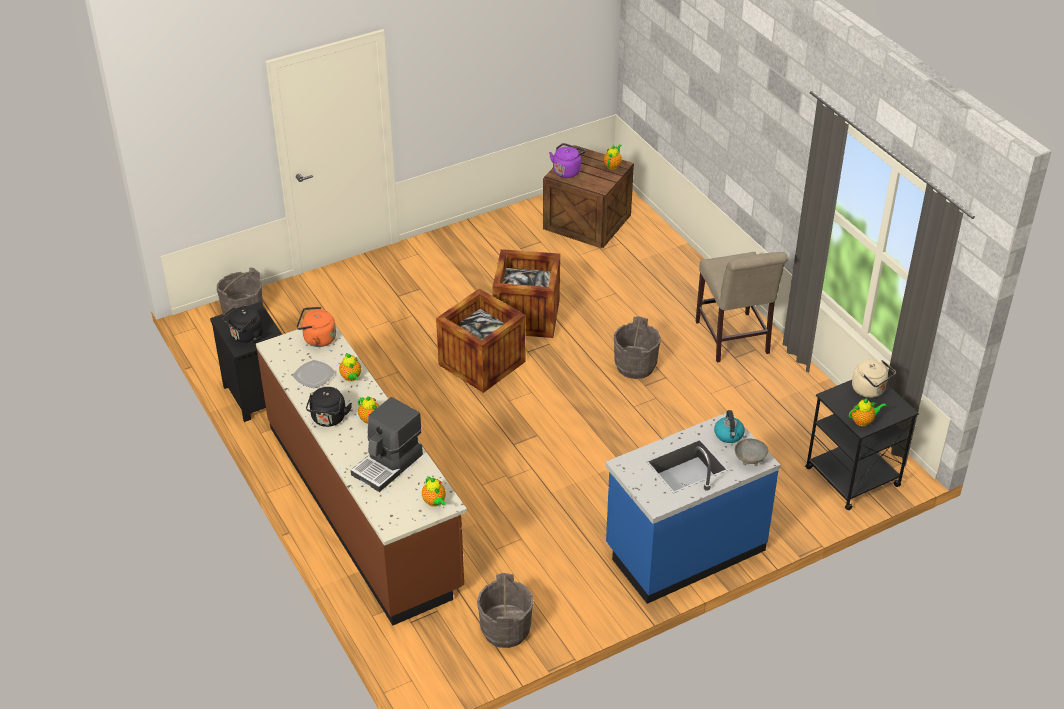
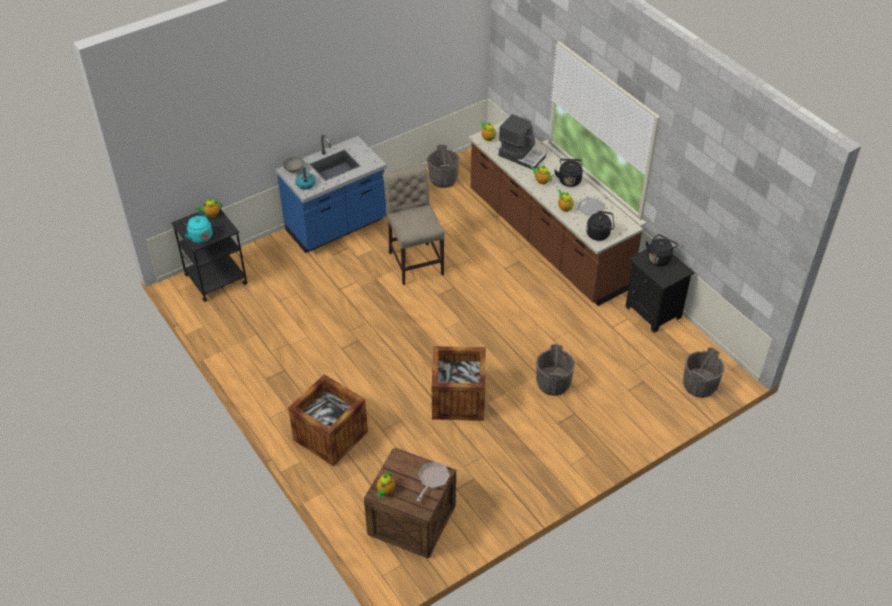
camera: 175 degrees right, 5 degrees up
orange kettle [297,306,336,347] -> black kettle [586,211,614,241]
coffee machine [351,397,423,492] -> coffee machine turned 90 degrees clockwise [499,114,546,170]
crate [436,289,525,393] -> crate moved to [288,374,368,466]
purple kettle [549,143,586,178] -> frying pan [416,462,450,502]
grey bucket [614,316,661,379] -> grey bucket moved to [536,344,575,396]
beige chair [696,252,788,363] -> beige chair moved to [383,164,445,285]
beige kettle [852,359,896,398] -> turquoise kettle [181,212,212,243]

